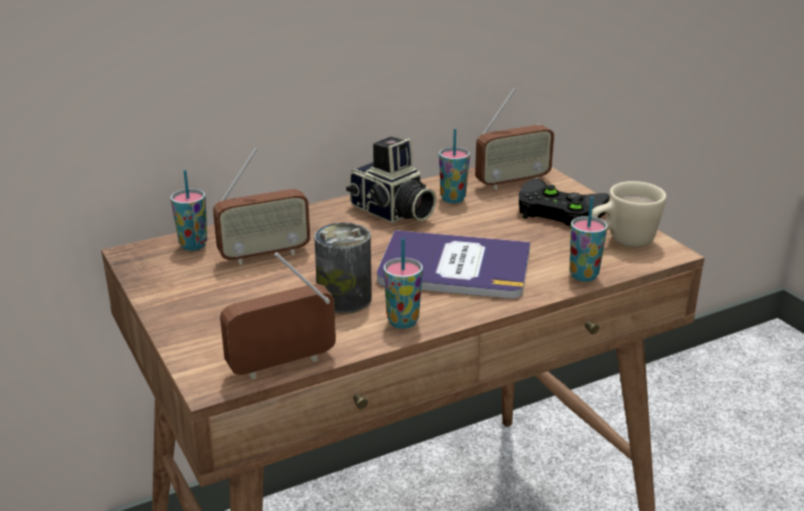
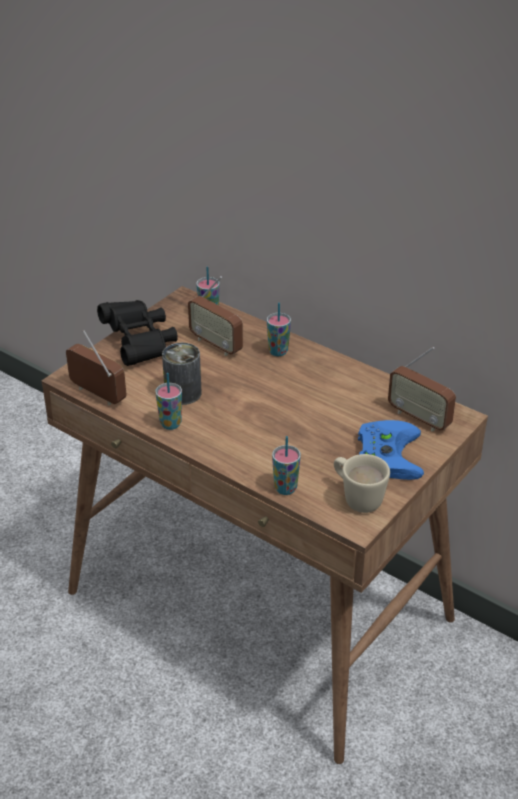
camera: 65 degrees right, 10 degrees up
camera [346,137,437,223] -> none
book [377,230,530,299] -> none
cup [439,129,470,203] -> cup moved to [267,302,291,356]
black game controller [519,179,609,229] -> blue game controller [358,420,424,480]
none -> black binoculars [97,300,178,366]

